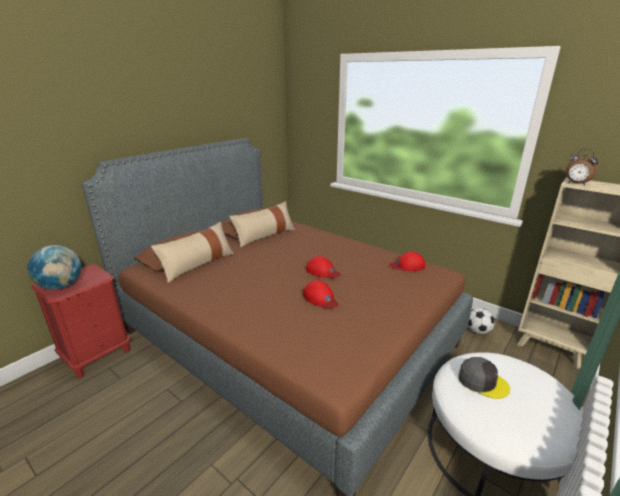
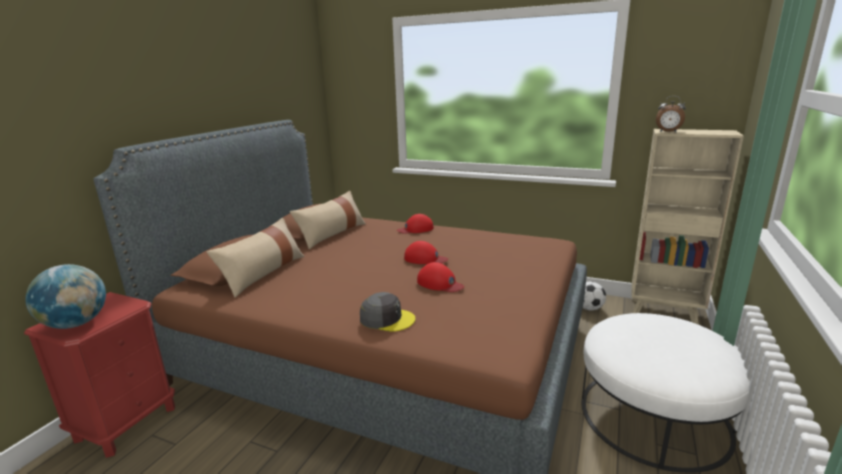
camera: 15 degrees left, 5 degrees down
red cap [389,252,425,271] -> red cap moved to [397,214,434,233]
grey cap [458,357,510,399] -> grey cap moved to [360,292,416,332]

